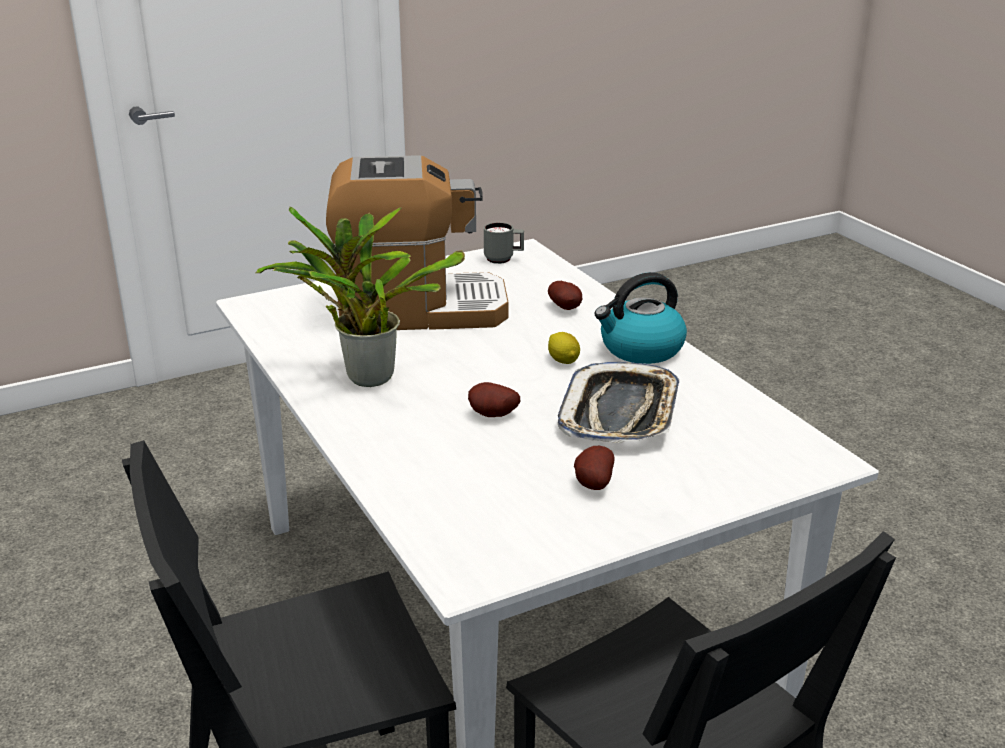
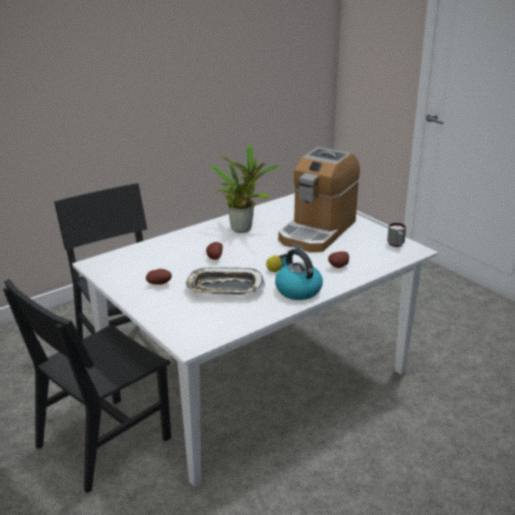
camera: 80 degrees right, 0 degrees up
coffee machine [326,155,509,330] -> coffee machine turned 45 degrees clockwise [278,147,360,252]

